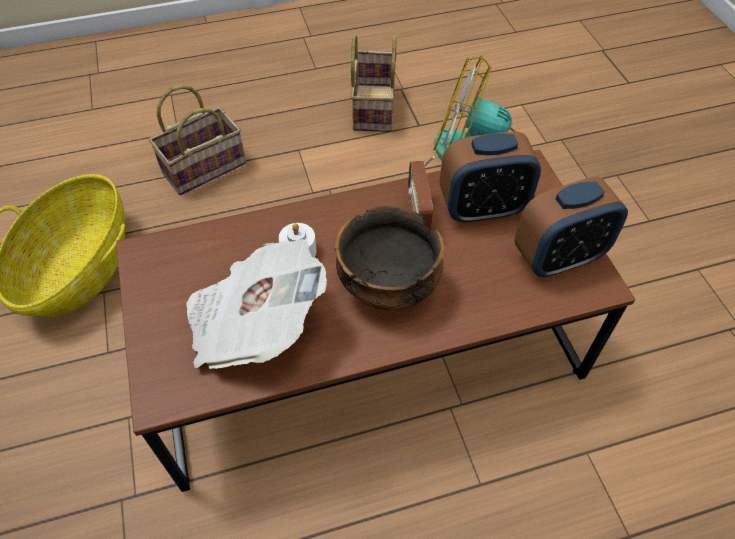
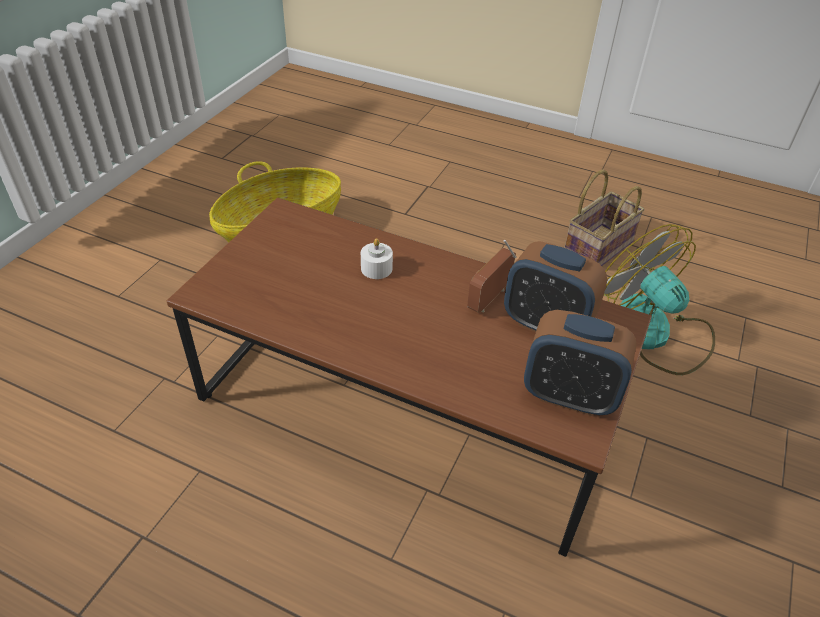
camera: 40 degrees right, 10 degrees down
basket [149,85,246,195] -> none
newspaper [186,239,327,369] -> none
bowl [335,206,445,310] -> none

